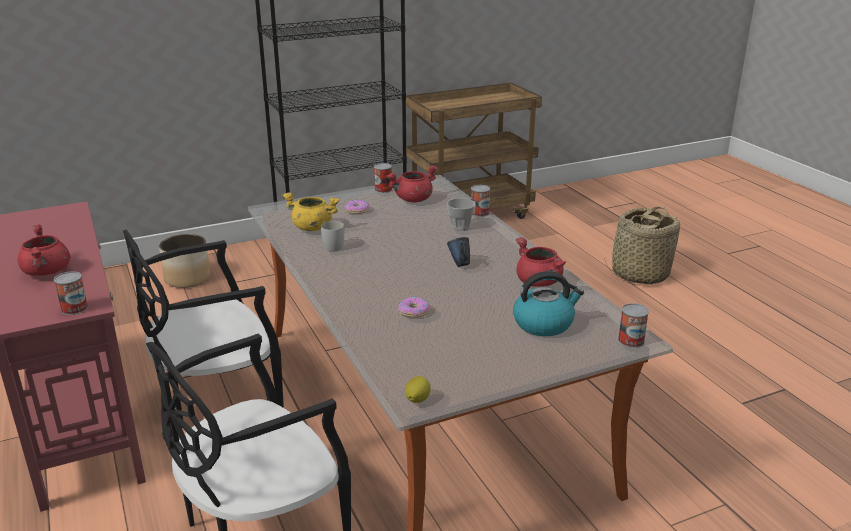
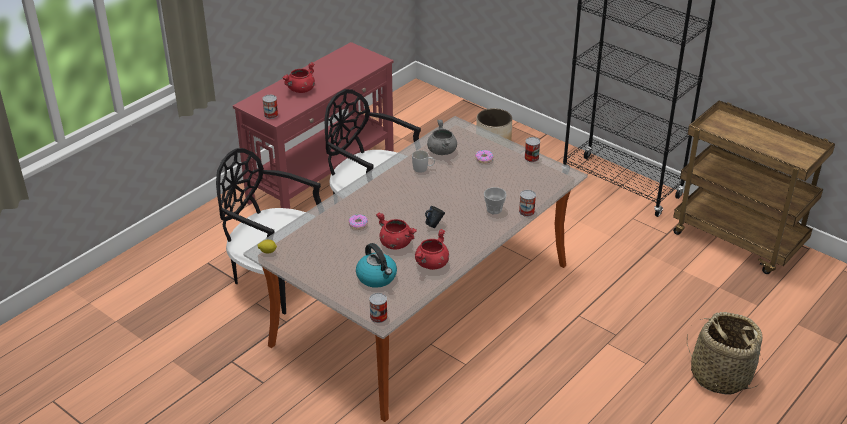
camera: 65 degrees right, 10 degrees up
yellow cooking pot [282,192,340,231] -> grey cooking pot [427,120,457,155]
red cooking pot [386,166,438,202] -> red cooking pot moved to [376,213,417,250]

